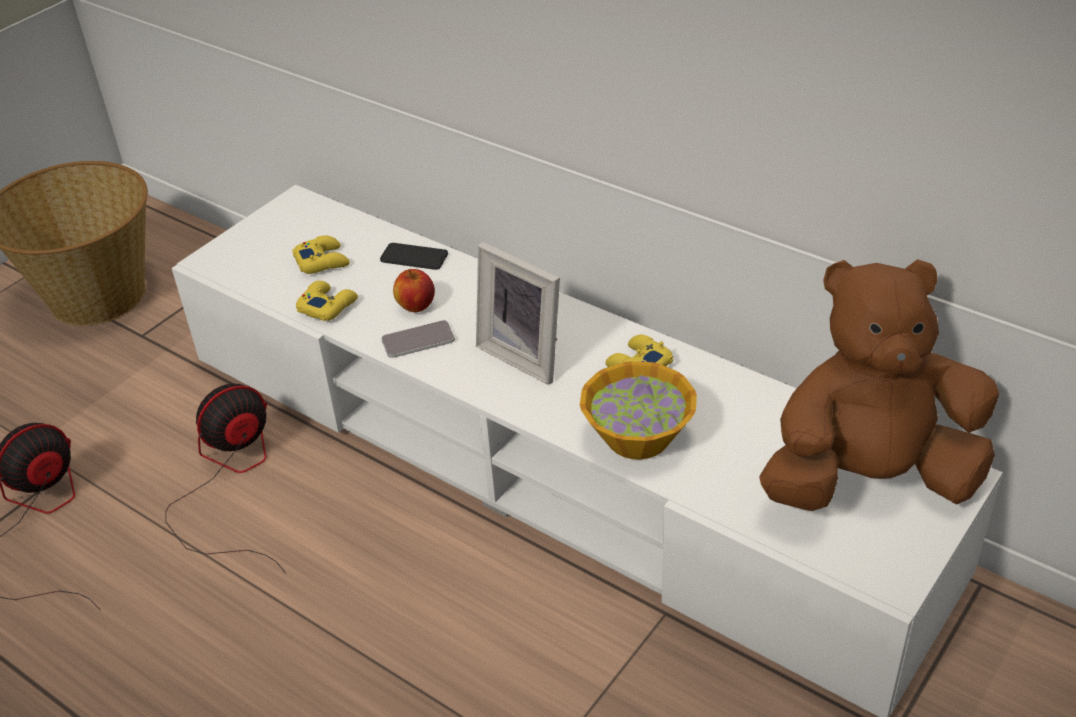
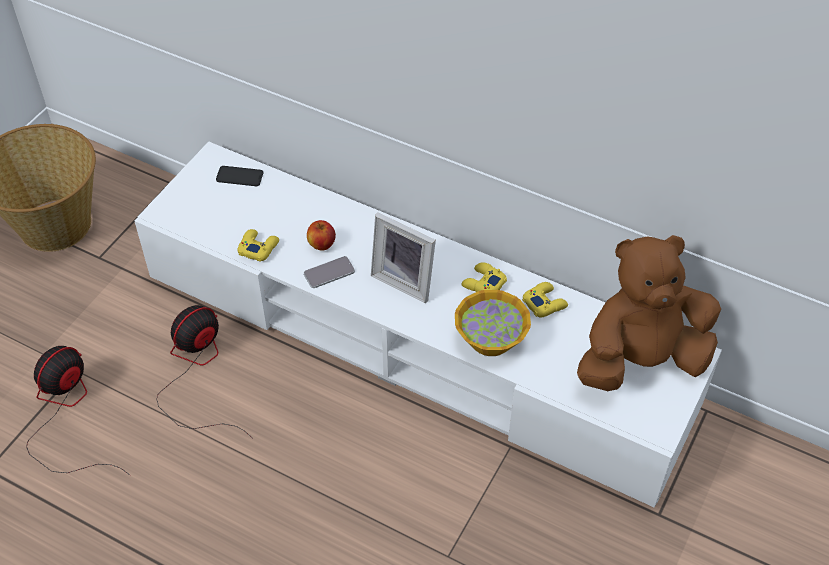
camera: 10 degrees left, 10 degrees up
yellow game controller [292,235,350,274] -> yellow game controller moved to [522,282,568,318]
phone [380,243,448,270] -> phone moved to [216,166,263,186]

